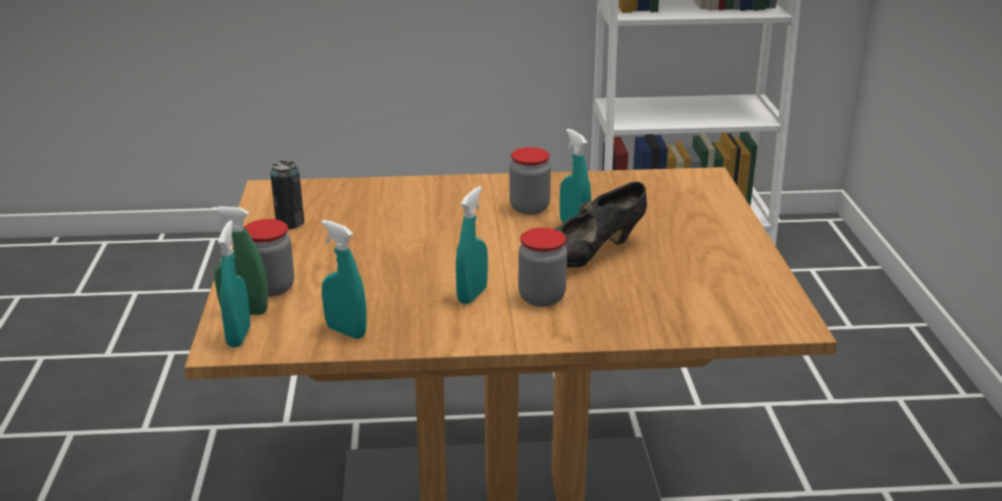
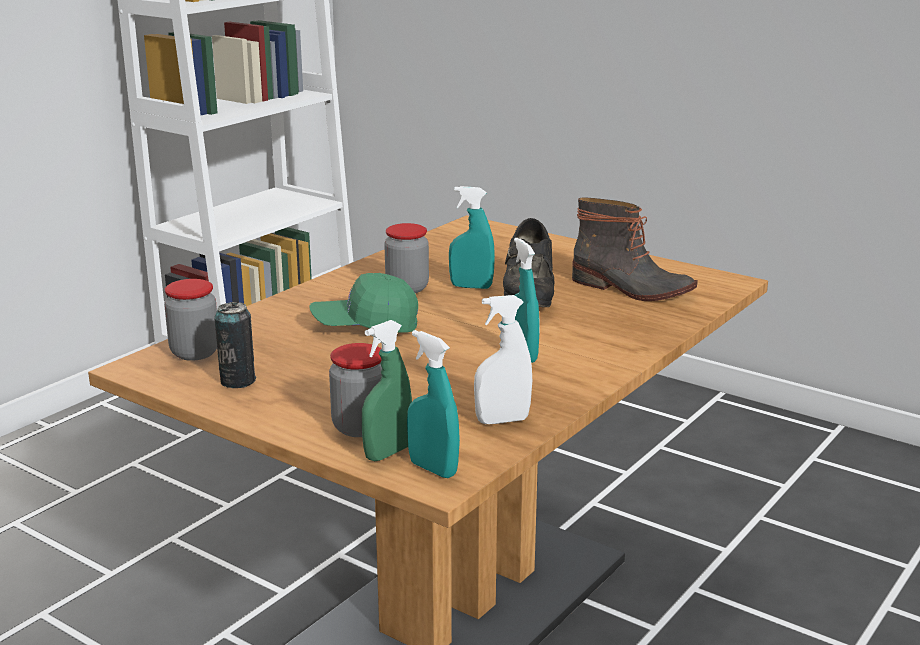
camera: 50 degrees left, 5 degrees down
turquoise spray bottle [321,220,366,339] -> white spray bottle [474,295,532,424]
jar [518,228,567,307] -> jar moved to [164,279,217,361]
none -> green cap [309,273,418,333]
none -> boot [572,197,697,301]

